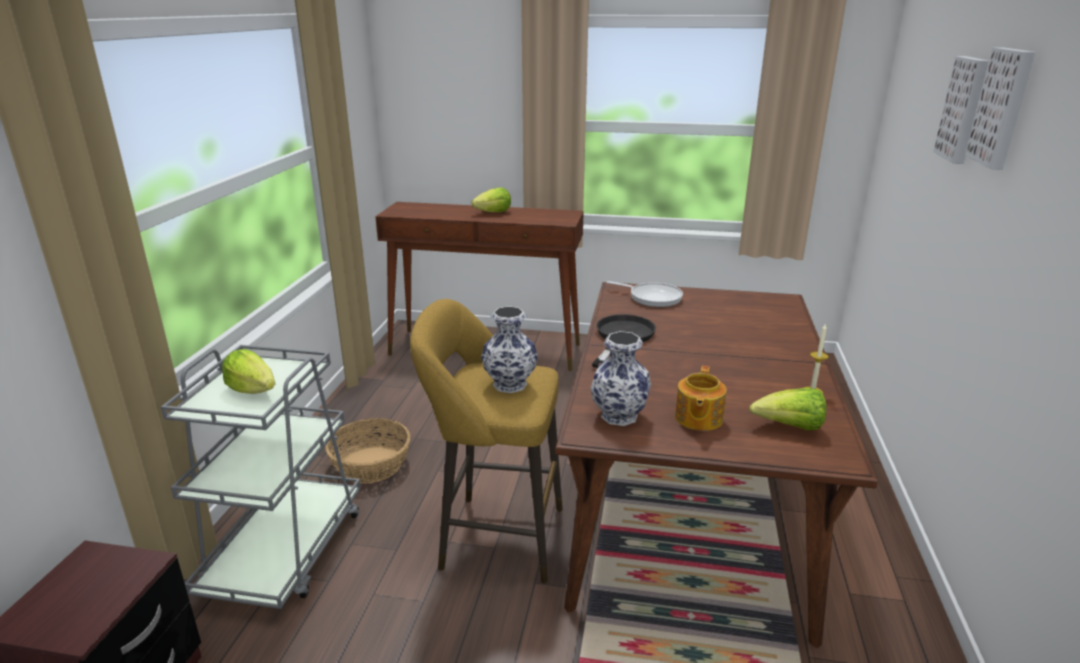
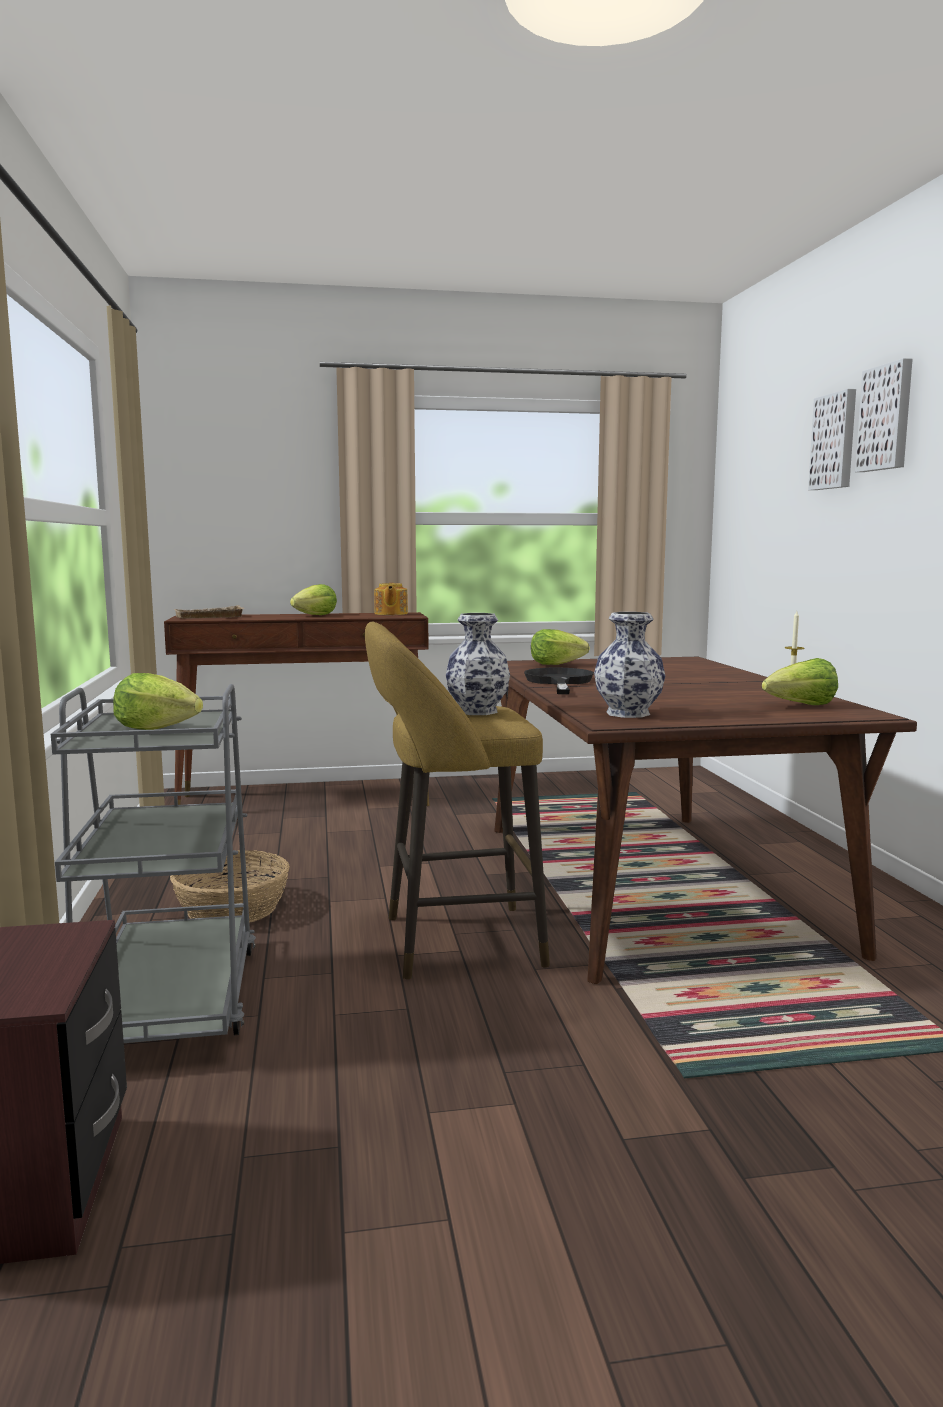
camera: 20 degrees left, 15 degrees down
frying pan [606,281,683,307] -> lettuce [531,629,590,665]
teapot [675,366,727,431] -> teapot moved to [374,583,408,615]
none -> beige tray [174,605,244,619]

